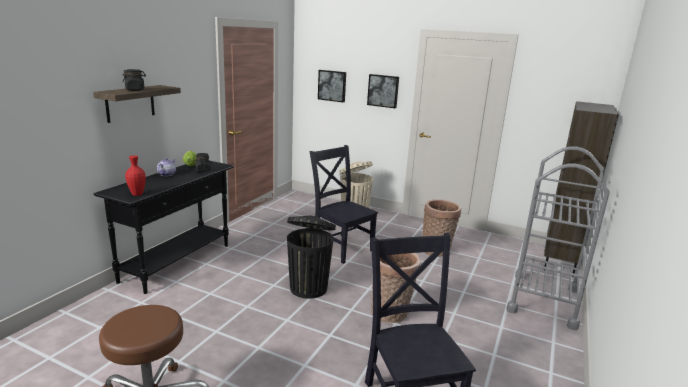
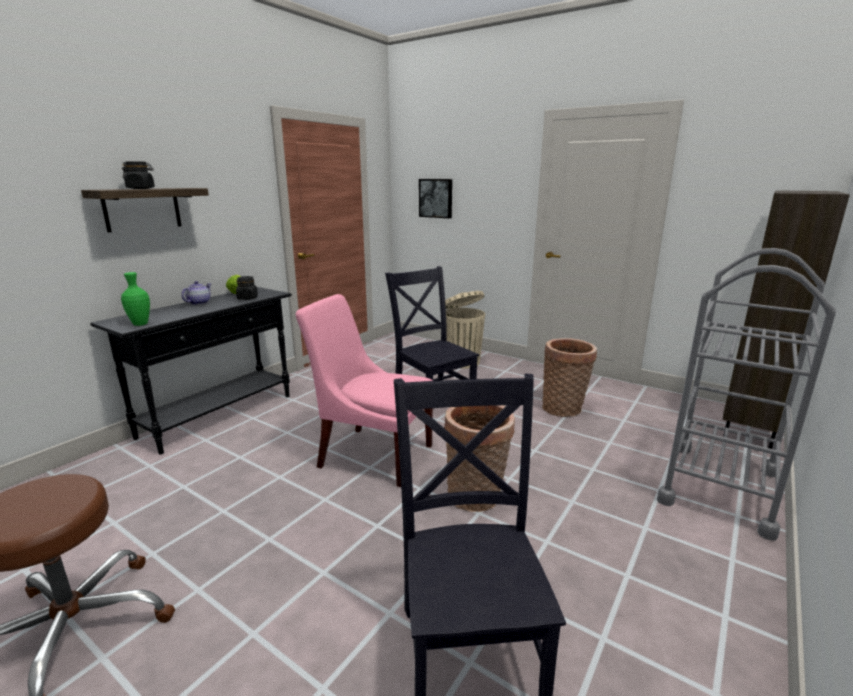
camera: 10 degrees right, 0 degrees up
red vase [125,155,146,196] -> green vase [121,272,150,326]
black trash can [287,215,336,299] -> pink chair [296,294,433,487]
picture [367,74,399,108] -> none

